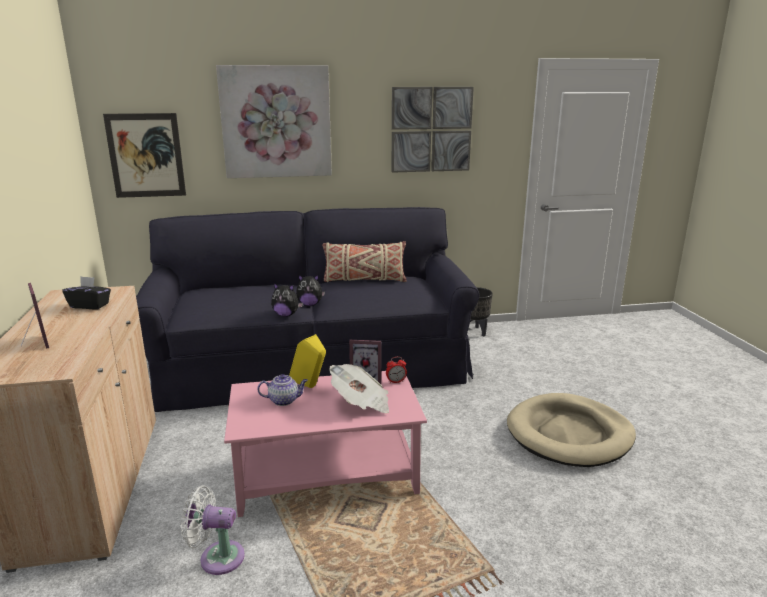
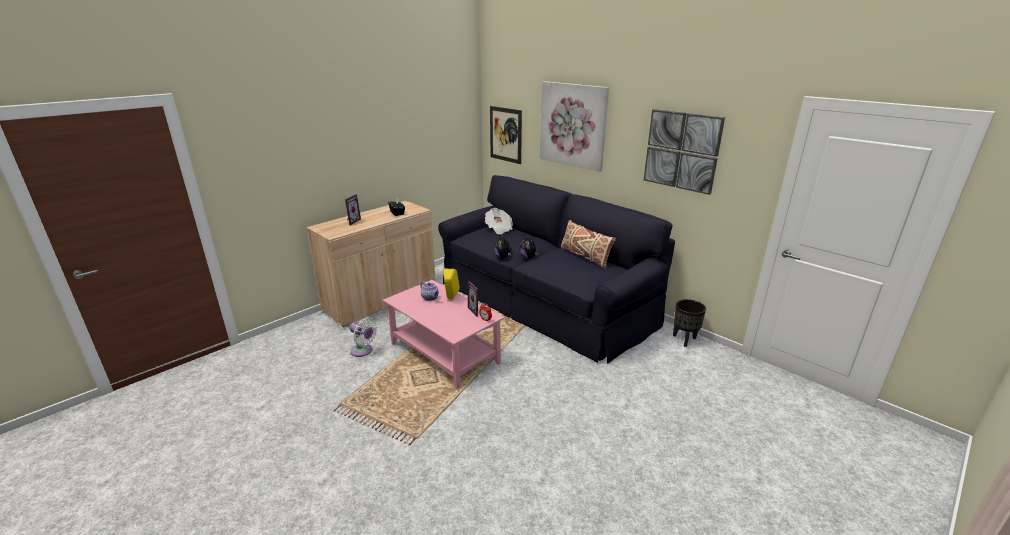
camera: 55 degrees right, 5 degrees up
white fan [180,485,245,575] -> white fan turned 150 degrees clockwise [349,317,377,357]
newspaper [329,364,389,414] -> newspaper moved to [485,208,513,234]
beige dog bed [507,393,636,467] -> none

